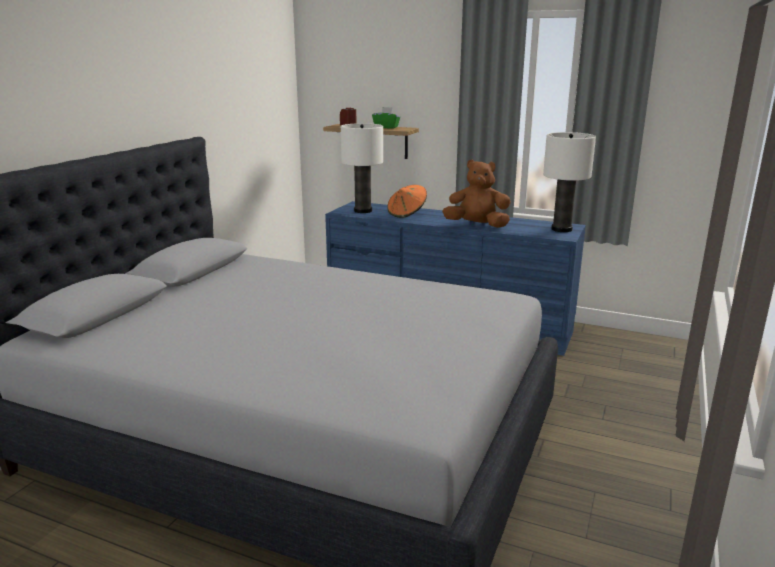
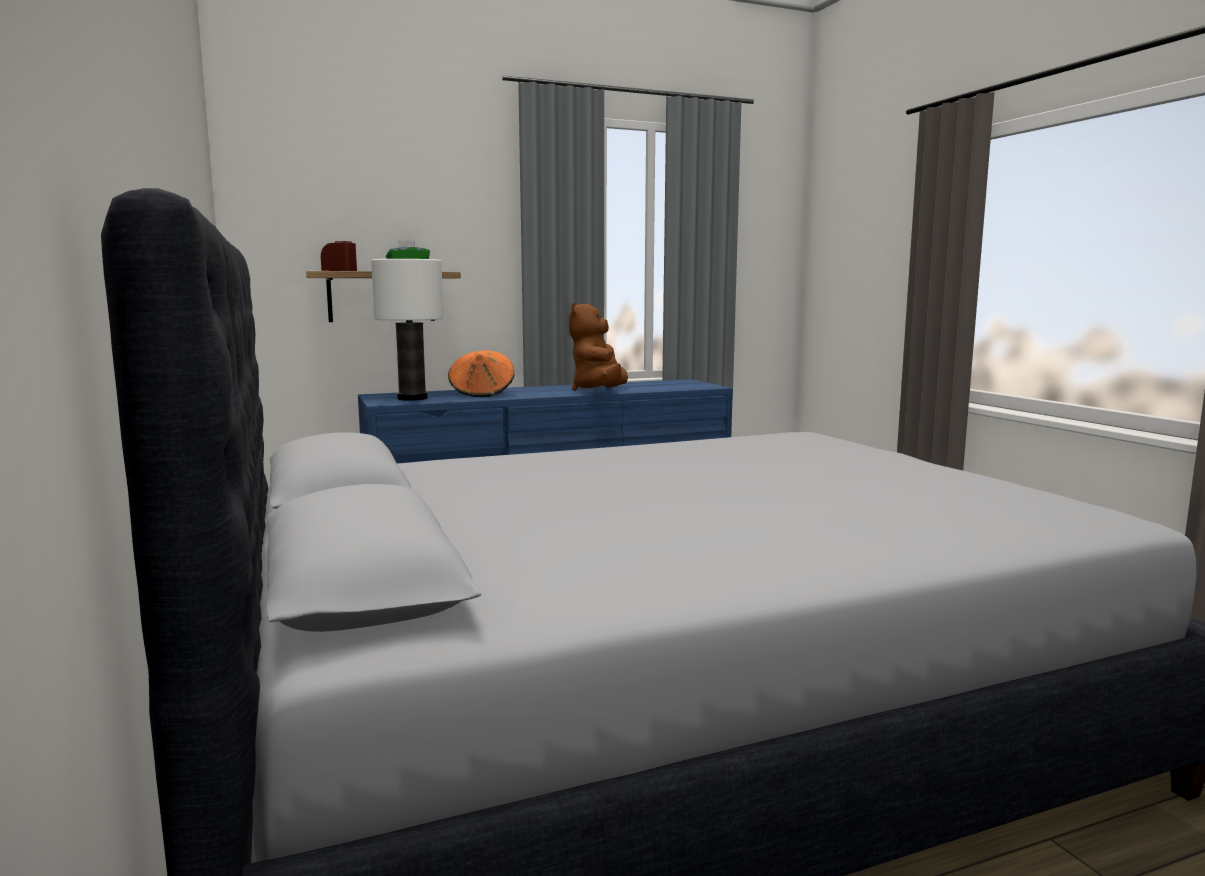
camera: 45 degrees left, 10 degrees down
brown plush toy [442,160,511,228] -> brown plush toy turned 45 degrees counterclockwise [569,302,628,391]
white table lamp [543,132,596,232] -> none

